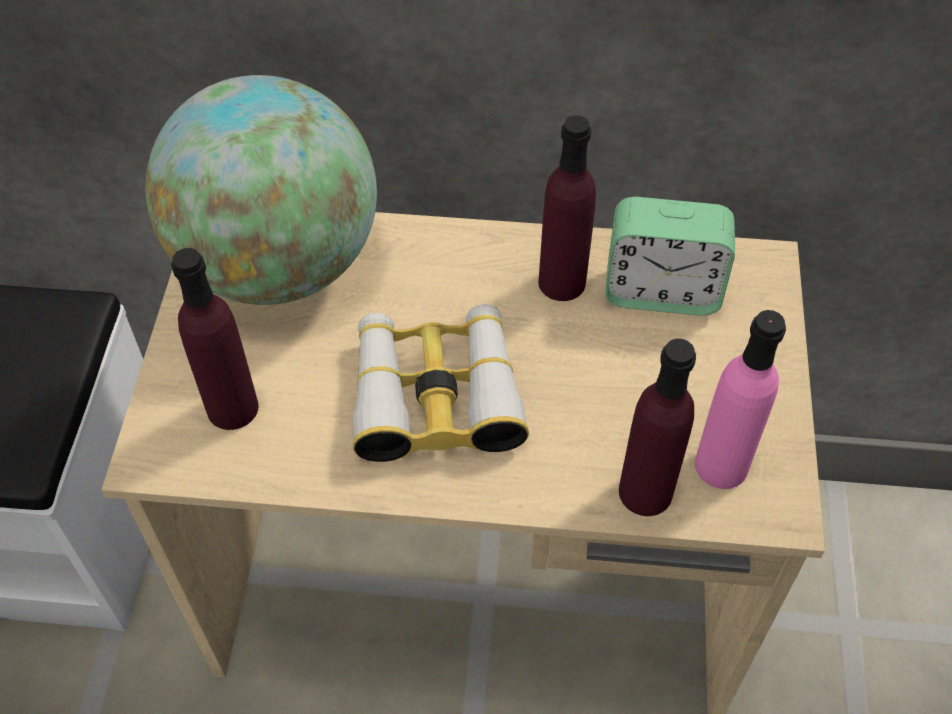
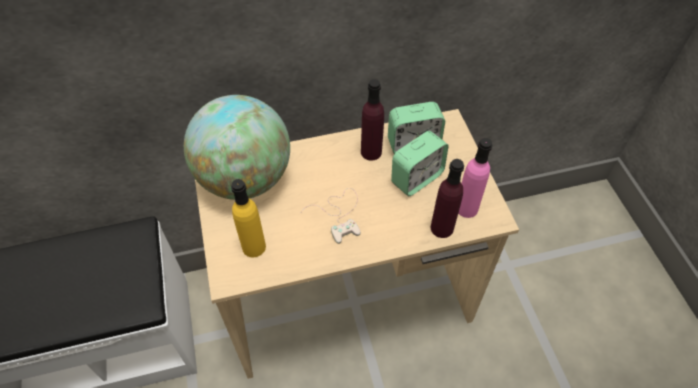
camera: 20 degrees left, 0 degrees up
purple bottle [171,248,259,430] -> yellow bottle [231,179,266,257]
binoculars [353,304,529,462] -> white game controller [301,188,361,244]
none -> alarm clock [391,131,449,196]

